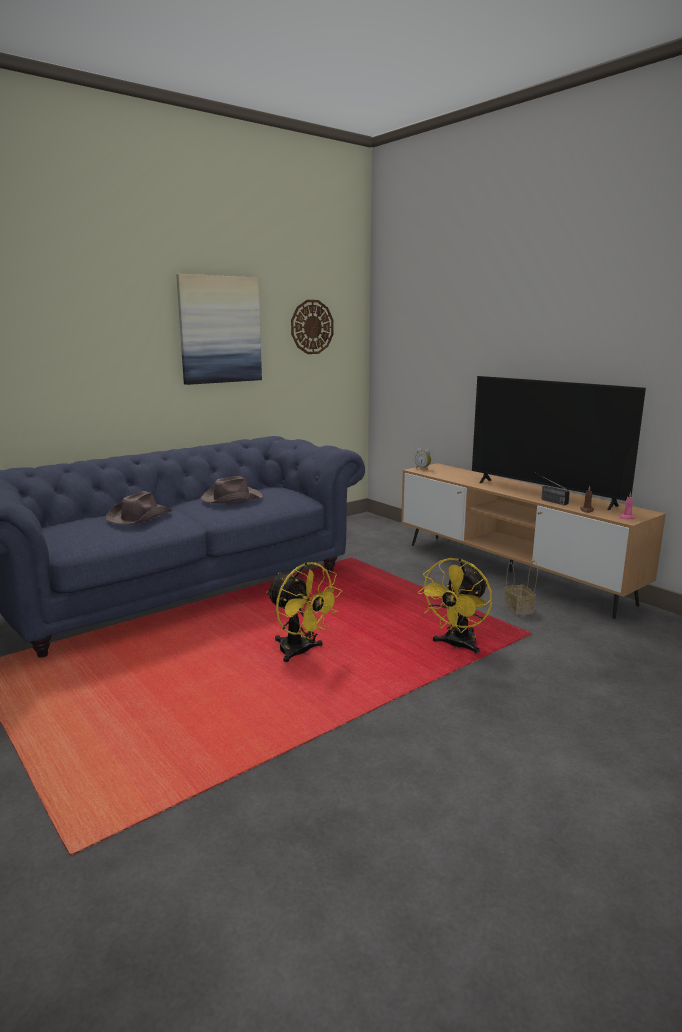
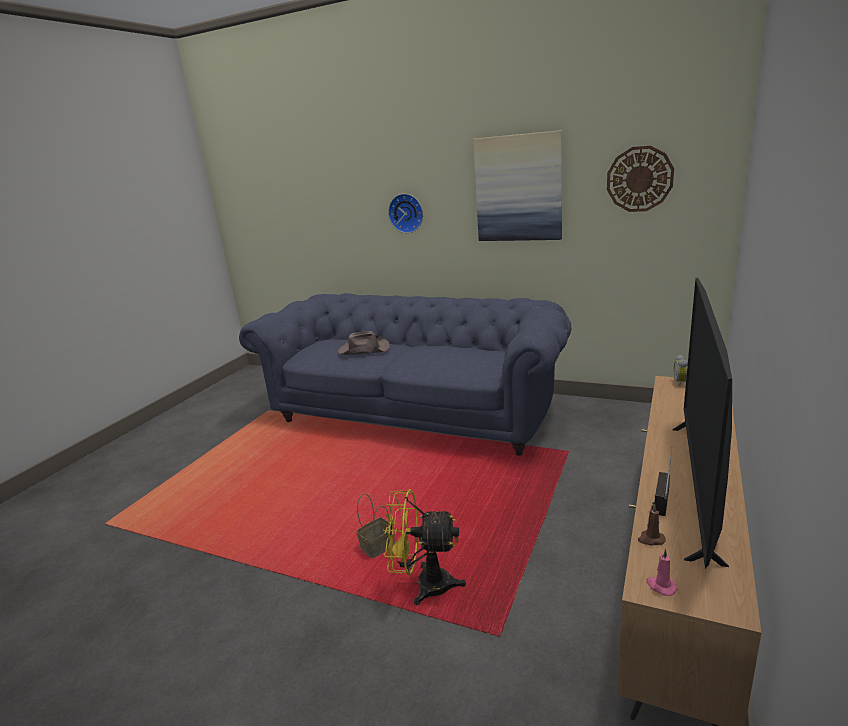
camera: 65 degrees right, 5 degrees up
brown hat [201,476,263,504] -> none
yellow fan [266,562,342,662] -> none
basket [504,560,538,615] -> basket moved to [356,493,395,558]
none -> wall clock [388,194,423,233]

